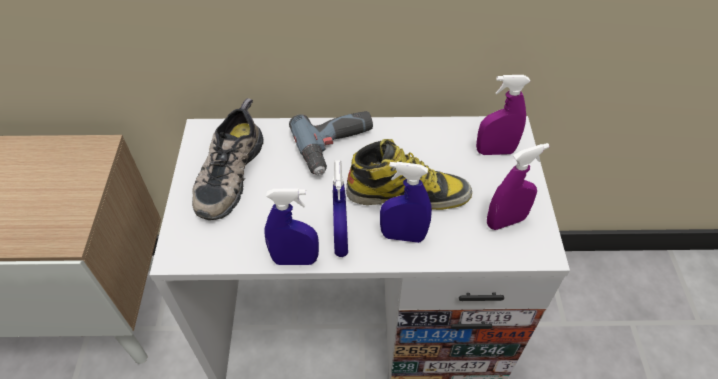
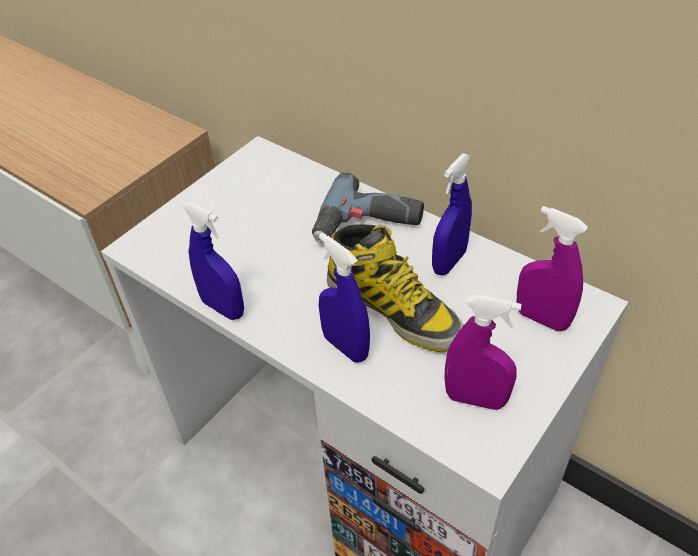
camera: 40 degrees right, 5 degrees down
shoe [192,98,264,220] -> none
blue spray bottle [333,160,348,257] -> blue spray bottle moved to [432,153,472,276]

